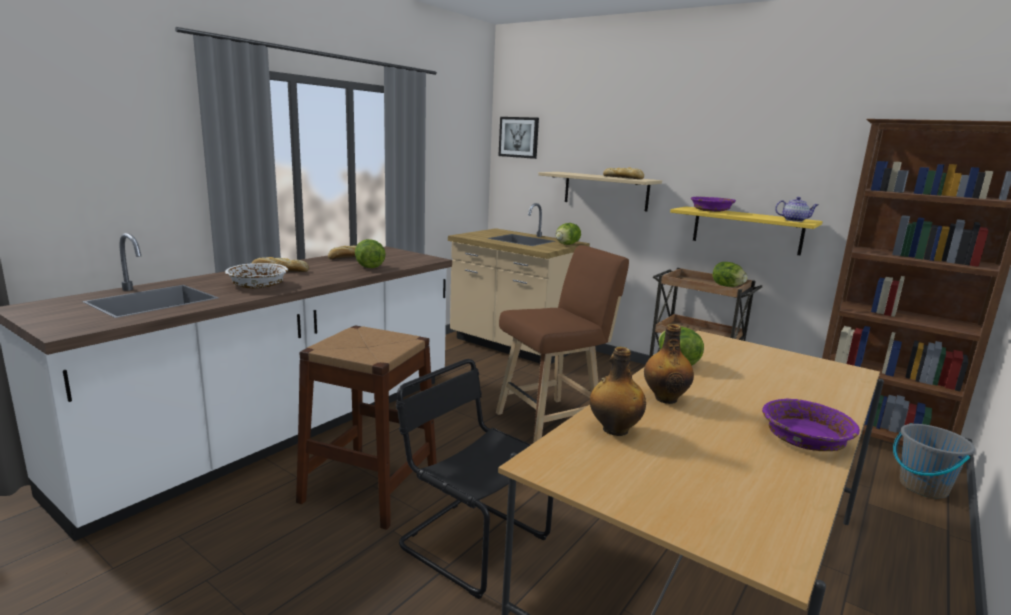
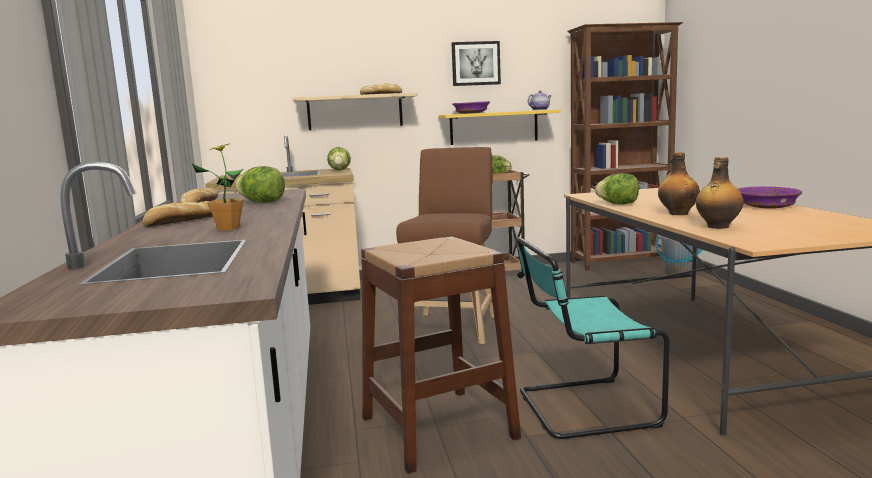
camera: 45 degrees left, 5 degrees down
white bowl [225,263,288,289] -> potted plant [192,143,244,230]
black chair [396,359,553,599] -> turquoise chair [517,237,670,439]
picture [499,117,539,159] -> picture moved to [451,41,501,86]

